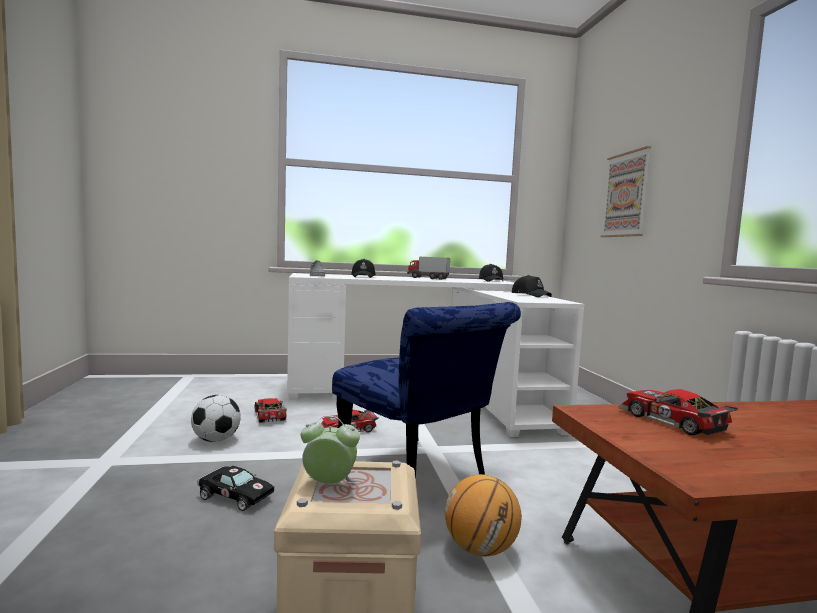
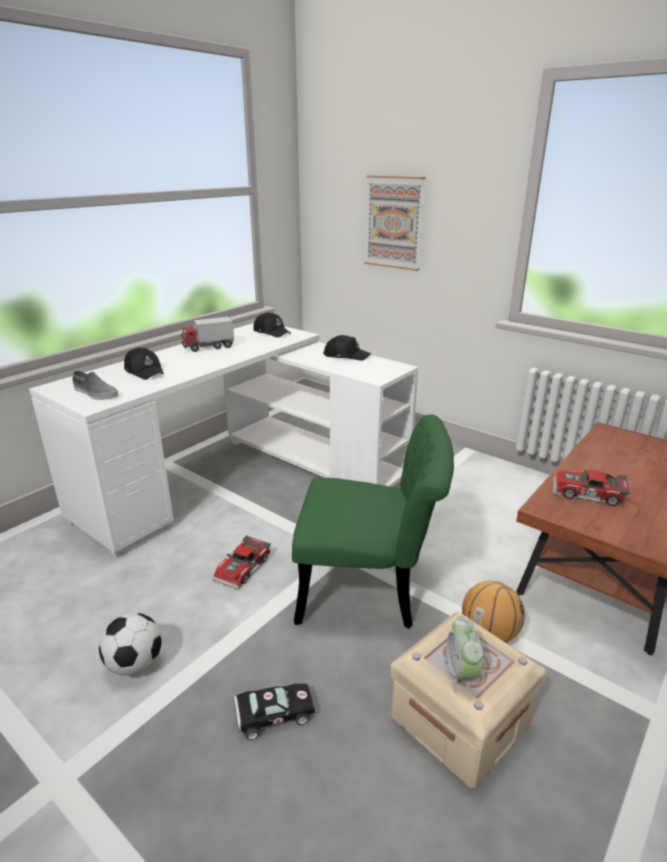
camera: 40 degrees left, 20 degrees up
toy car [254,398,287,423] -> none
alarm clock [301,416,360,484] -> alarm clock turned 60 degrees counterclockwise [444,618,484,693]
blue chair [332,302,521,478] -> green chair [292,414,454,629]

